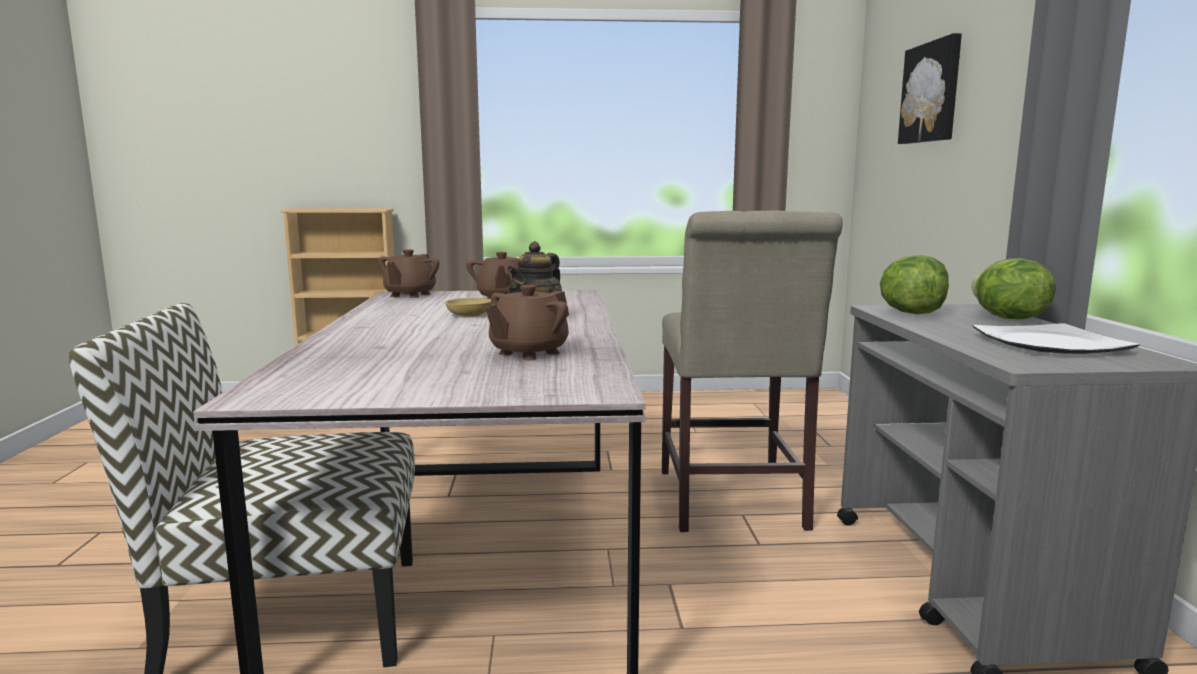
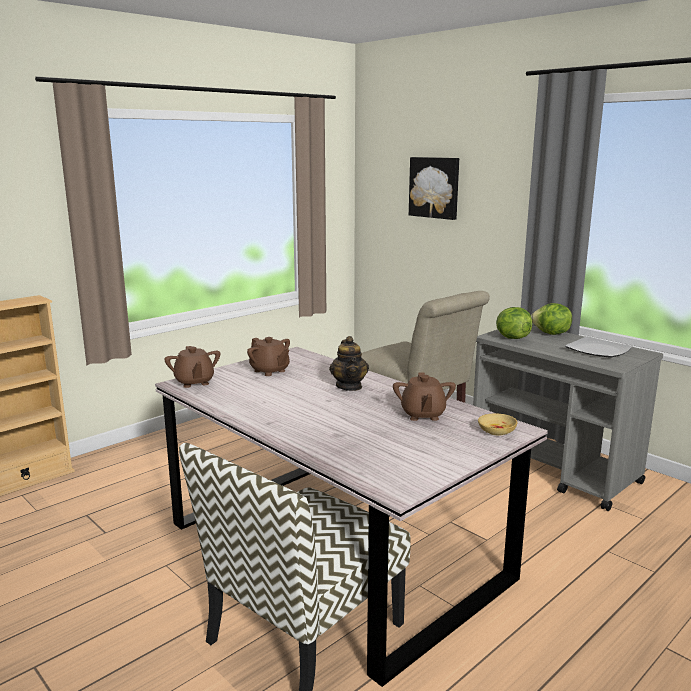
camera: 40 degrees left, 5 degrees up
beige bowl [445,298,492,317] -> beige bowl moved to [478,413,518,436]

